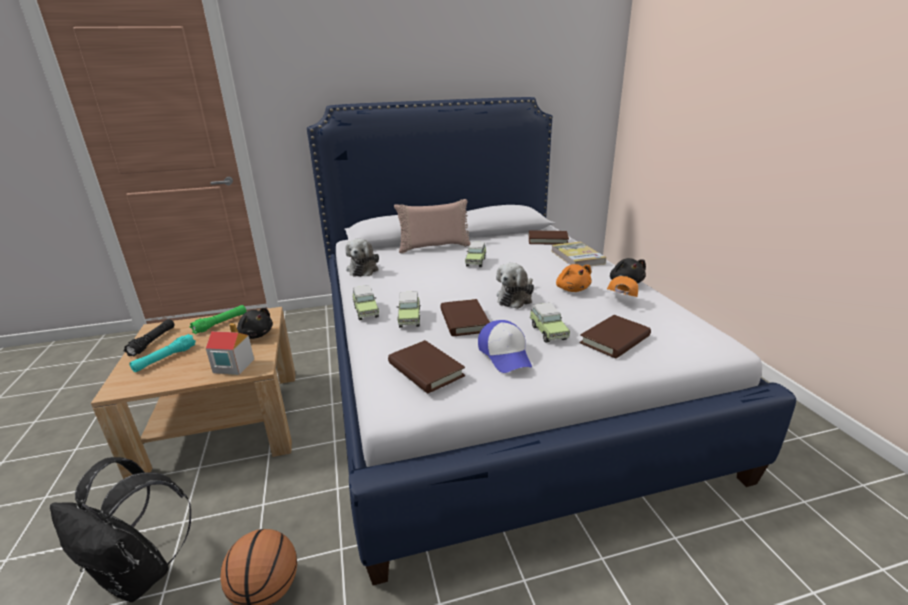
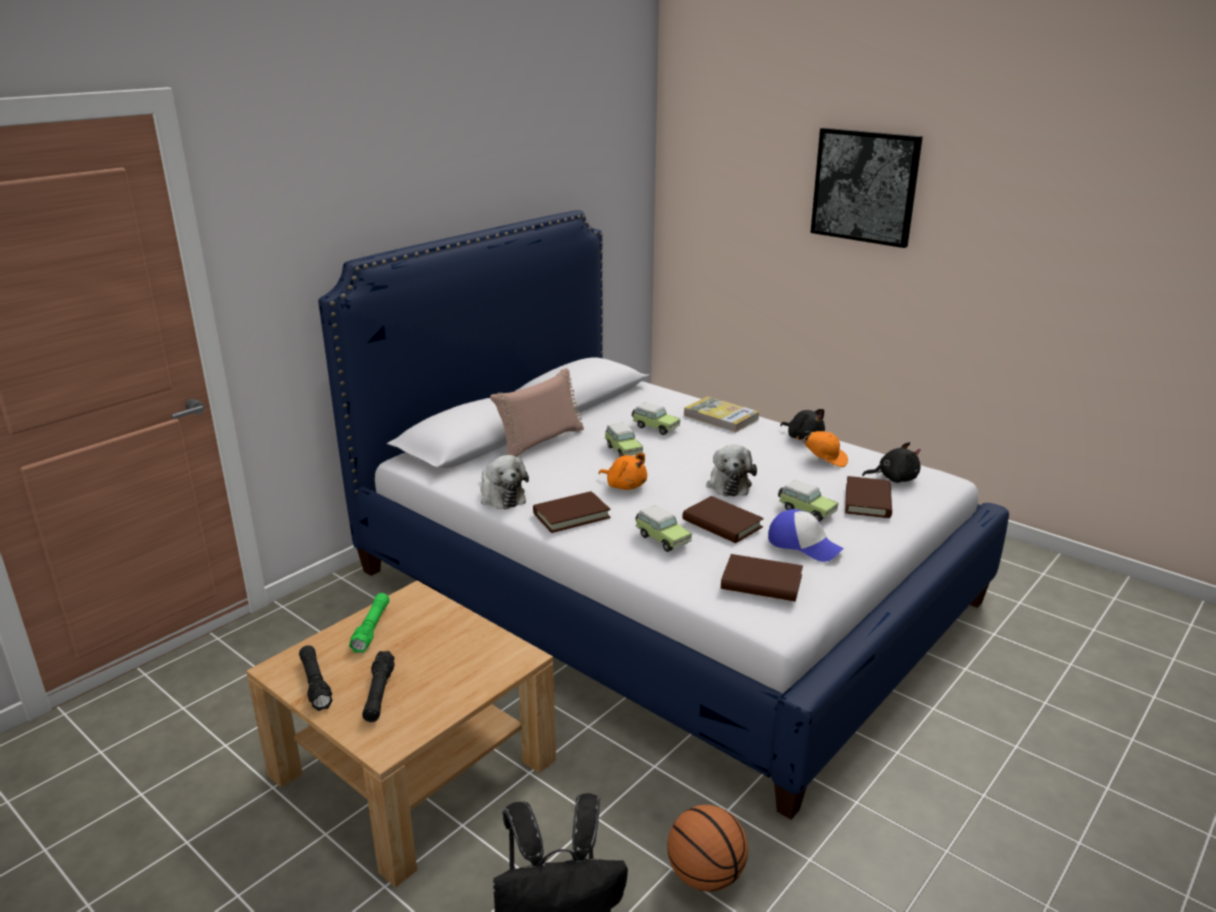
camera: 35 degrees left, 0 degrees up
turquoise flashlight [129,334,196,372] -> black flashlight [362,651,395,722]
toy house [206,323,254,375] -> none
black plush toy [237,308,273,339] -> black plush toy moved to [862,442,921,483]
toy car [353,285,379,320] -> toy car moved to [632,402,680,435]
brown book [529,230,569,245] -> brown book moved to [533,491,611,533]
orange plush toy [556,264,592,292] -> orange plush toy moved to [599,453,647,490]
orange cap [607,276,638,297] -> orange cap turned 120 degrees clockwise [796,431,848,467]
none -> picture [811,128,923,248]

